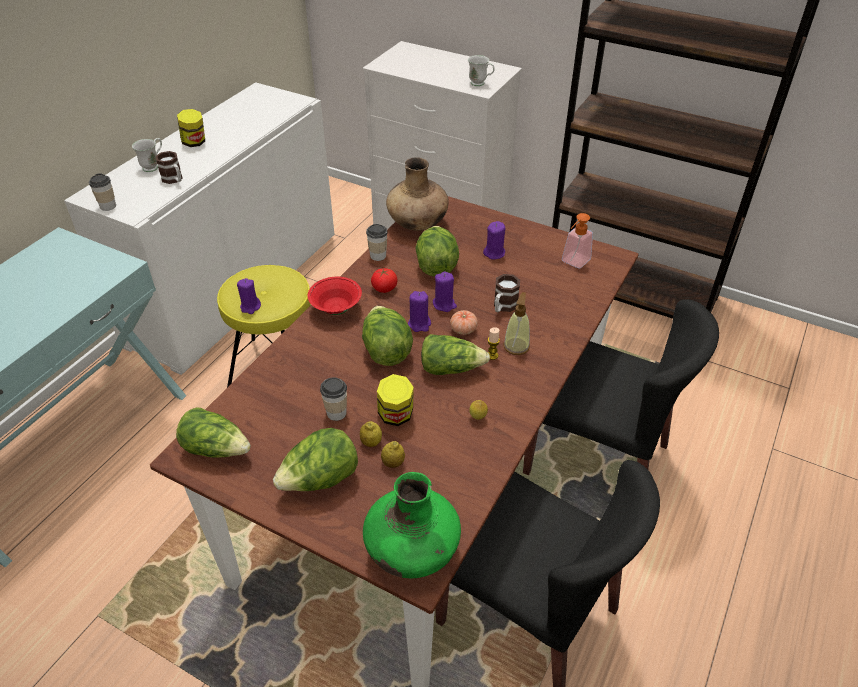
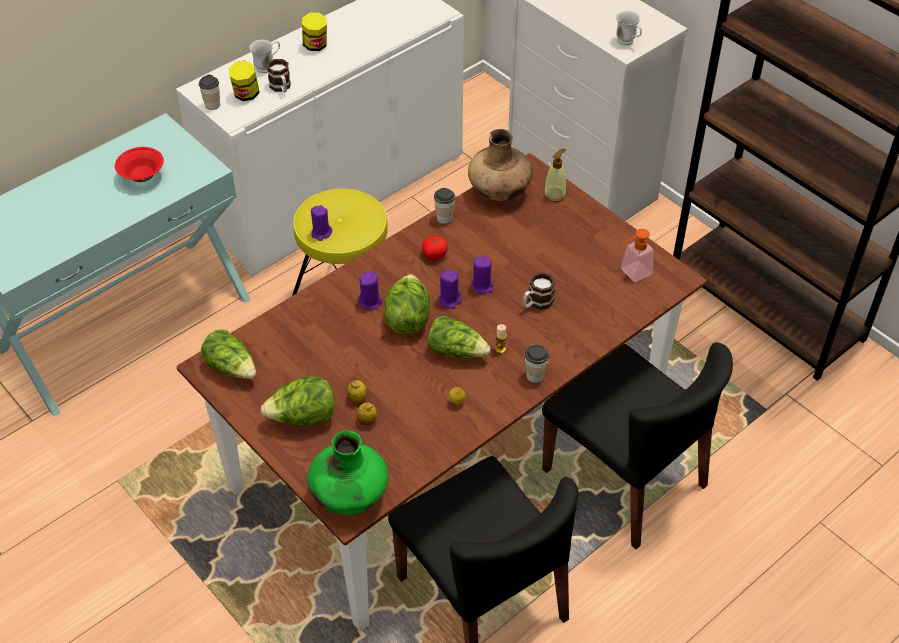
camera: 20 degrees right, 5 degrees up
red bowl [307,277,362,315] -> red bowl moved to [115,147,164,182]
cup [320,377,347,421] -> cup moved to [525,345,549,383]
jar [377,374,414,426] -> jar moved to [229,61,260,101]
lettuce [416,226,459,277] -> none
tomato [450,310,478,335] -> none
purple candle [483,221,505,259] -> purple candle moved to [358,271,383,310]
soap dispenser [504,292,530,355] -> soap dispenser moved to [544,148,566,202]

